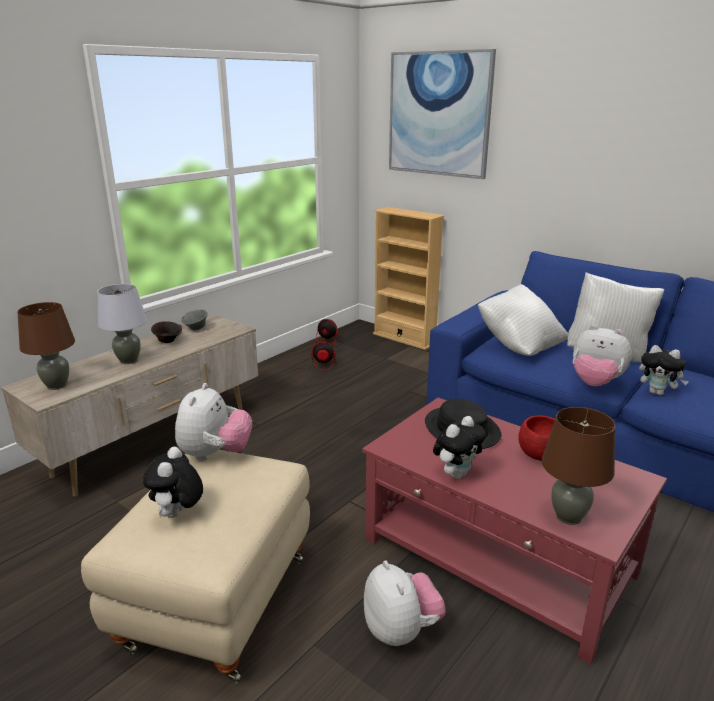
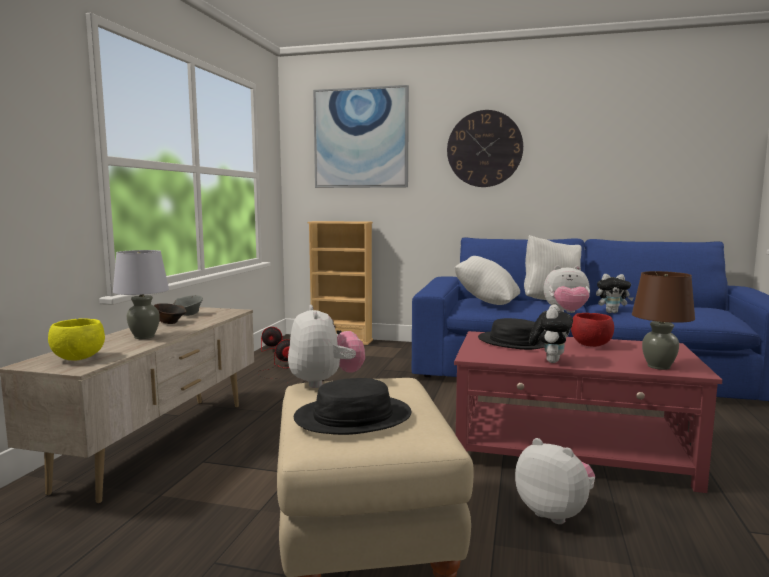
camera: 25 degrees left, 15 degrees down
brown table lamp [17,302,75,390] -> yellow bowl [48,318,105,361]
plush toy [143,447,203,518] -> black hat [294,378,411,435]
none -> wall clock [447,110,523,187]

